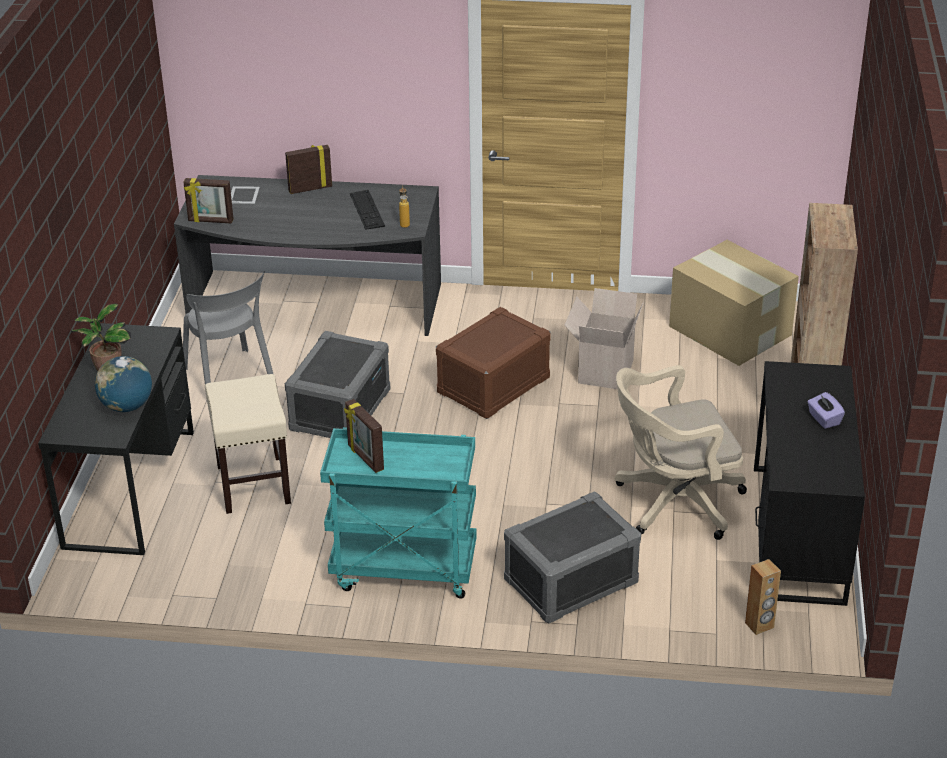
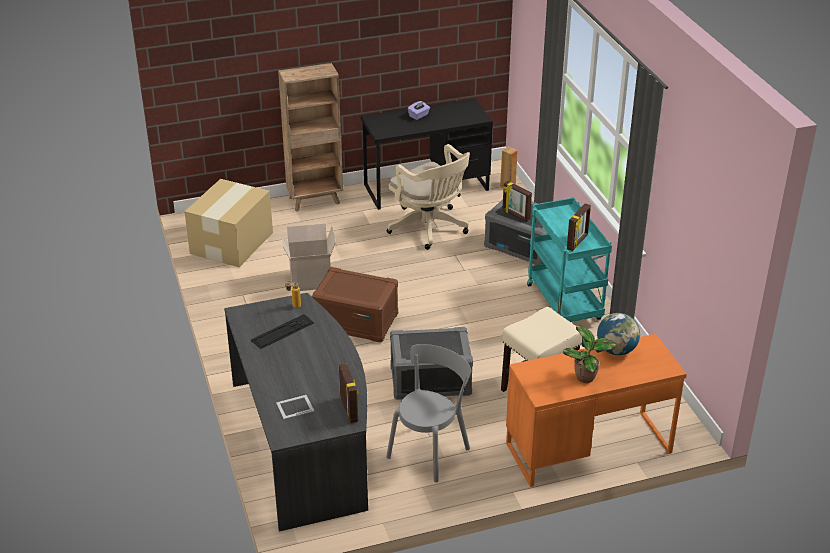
camera: 115 degrees left, 0 degrees up
black desk [38,323,194,555] -> orange desk [506,334,687,487]
picture frame [285,145,332,194] -> picture frame moved to [502,181,532,222]

